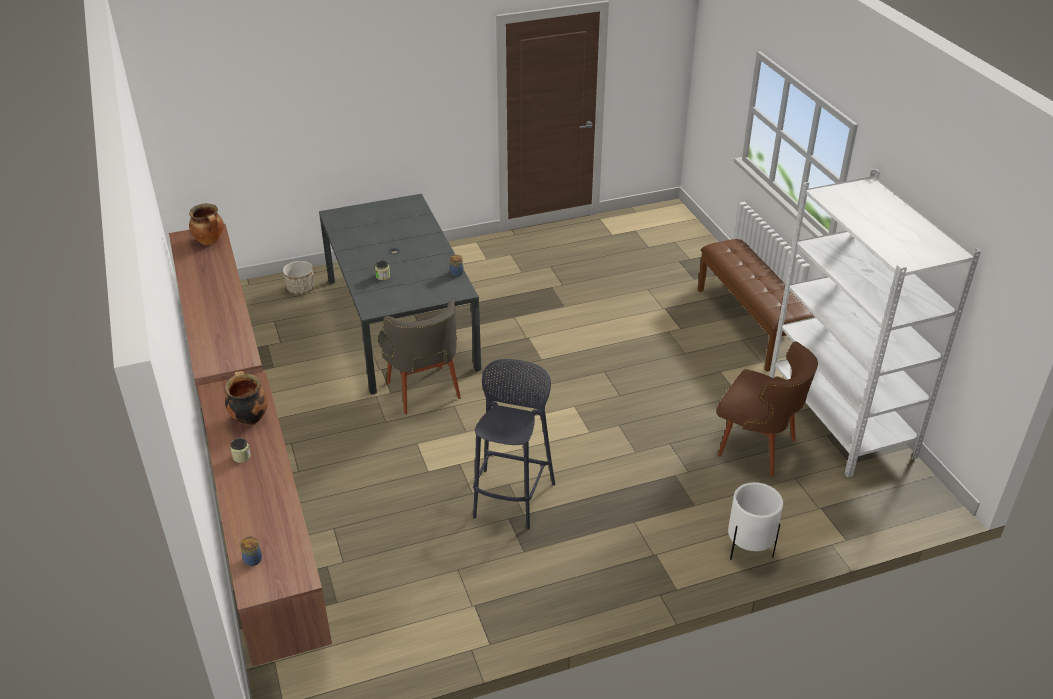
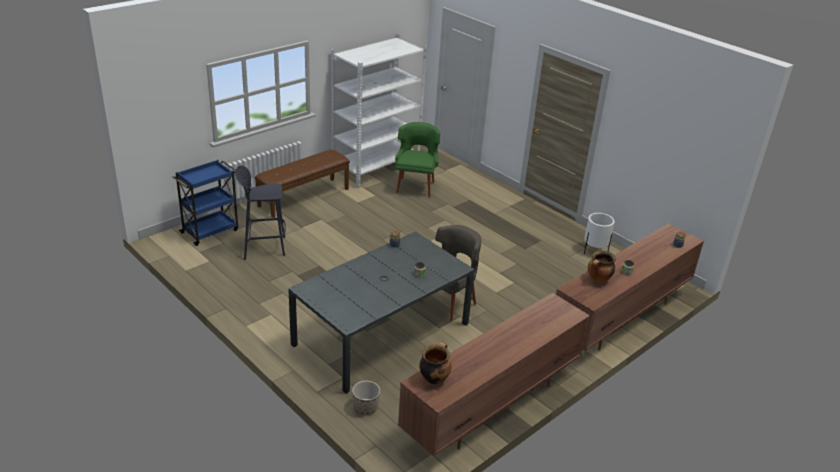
camera: 115 degrees left, 5 degrees down
grey stool [473,359,555,530] -> grey stool moved to [235,165,286,260]
brown chair [717,341,818,477] -> green chair [395,122,440,197]
white planter [728,482,783,560] -> white planter moved to [584,213,615,254]
none -> blue cart [173,160,238,246]

